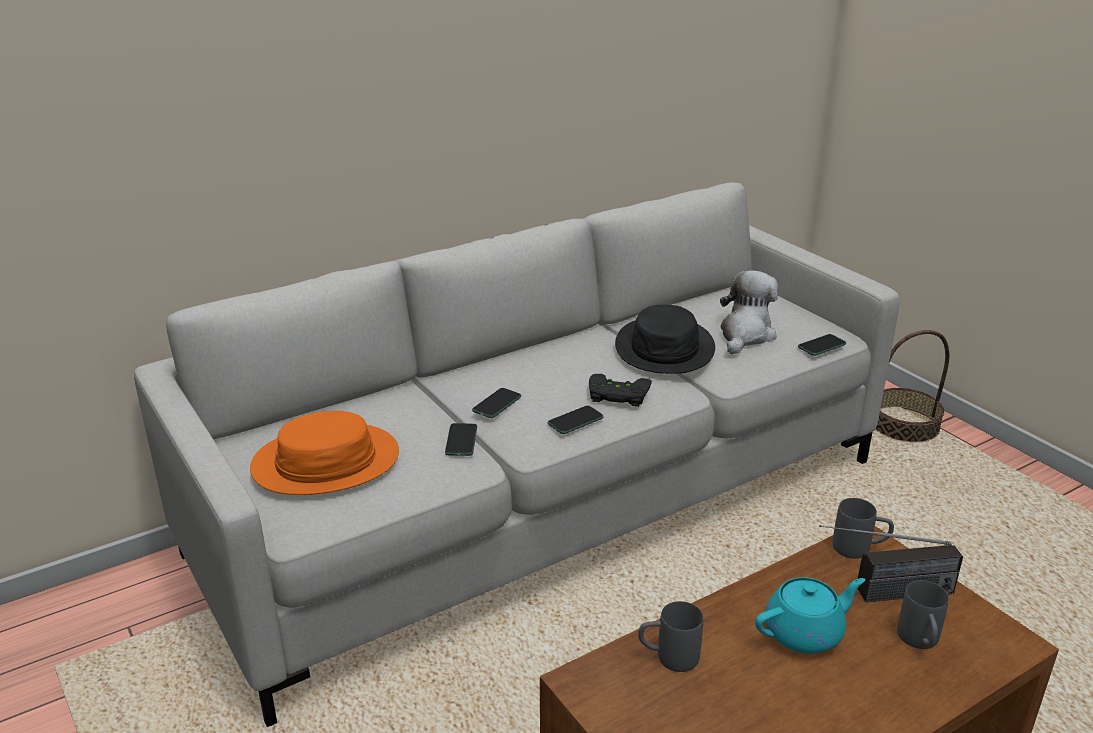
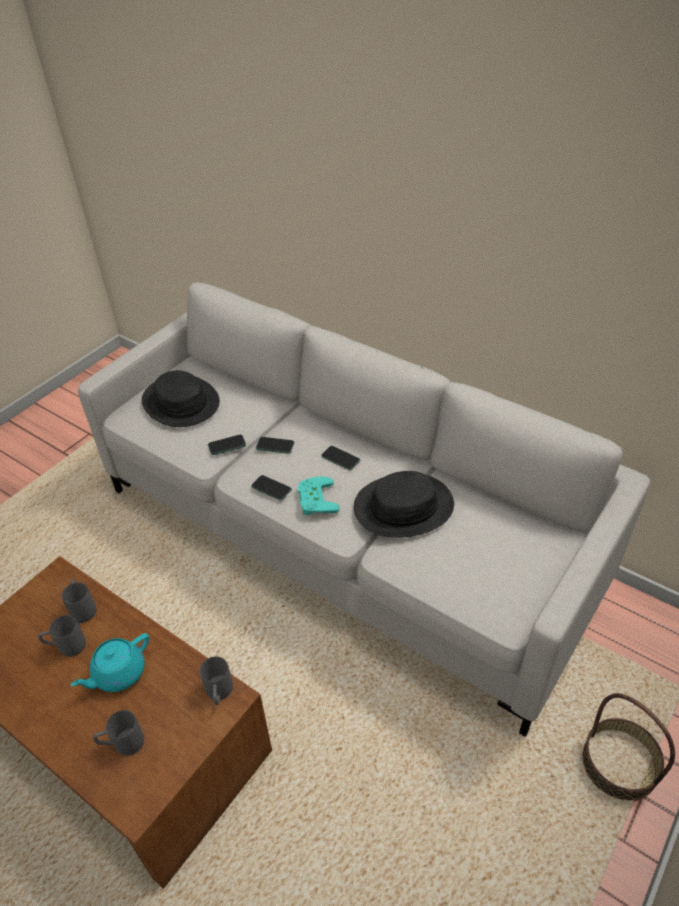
camera: 70 degrees right, 15 degrees up
orange hat [250,411,399,495] -> black hat [142,370,220,427]
black game controller [589,374,652,407] -> turquoise game controller [298,477,339,515]
plush toy [720,270,778,355] -> none
turquoise teapot [755,577,865,653] -> turquoise teapot turned 90 degrees clockwise [71,633,149,692]
phone [798,334,846,356] -> phone moved to [321,446,360,470]
radio [819,525,963,602] -> none
none -> grey mug [38,615,86,657]

